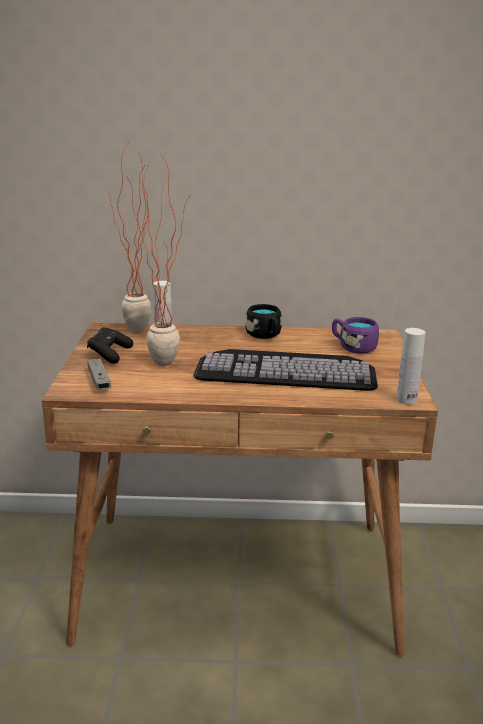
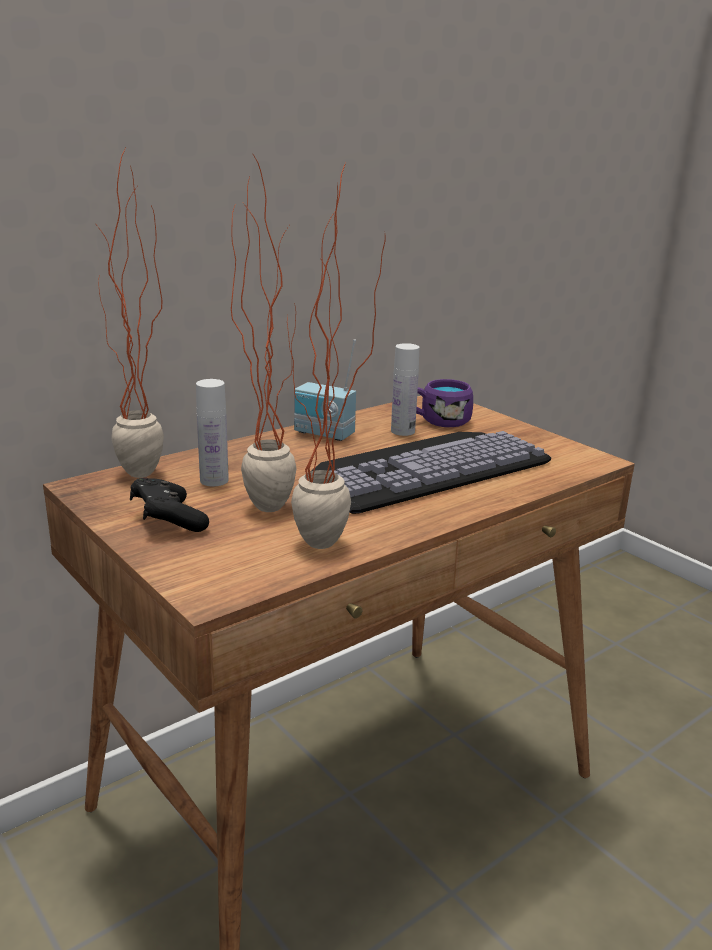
camera: 40 degrees left, 0 degrees up
grey game controller [87,358,111,390] -> none
black mug [245,304,282,339] -> radio [294,339,356,441]
white bottle [396,328,425,405] -> white bottle moved to [391,343,419,436]
none -> potted plant [287,163,385,549]

